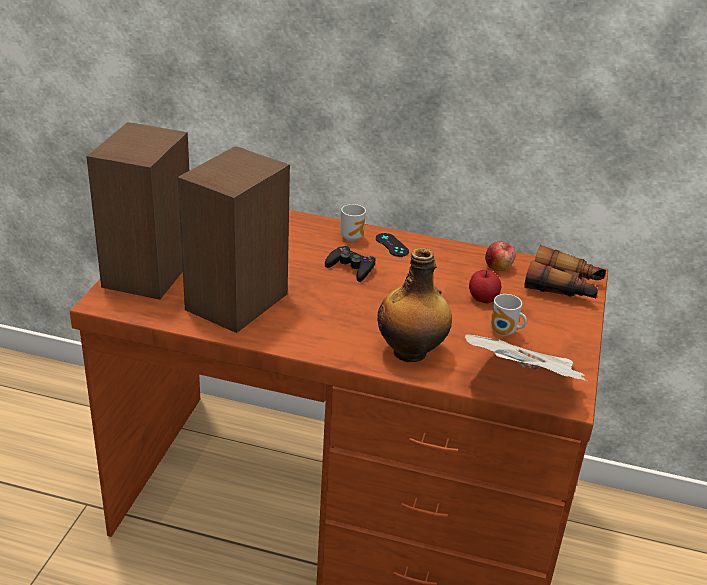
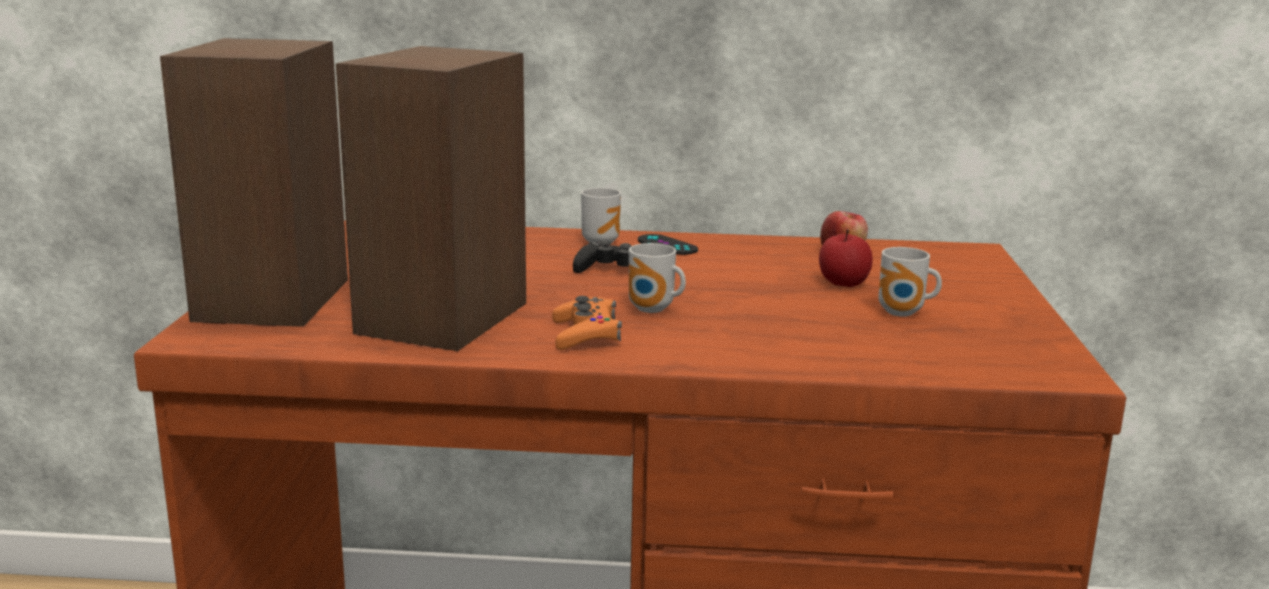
camera: 10 degrees left, 15 degrees down
bottle [377,248,452,362] -> none
newspaper [465,334,587,381] -> none
binoculars [524,245,606,298] -> none
none -> orange game controller [552,296,622,350]
none -> mug [629,243,686,313]

